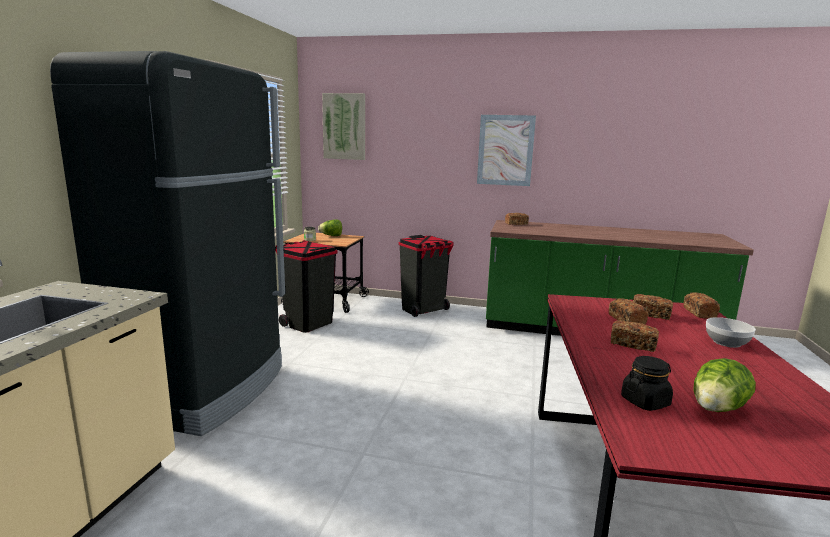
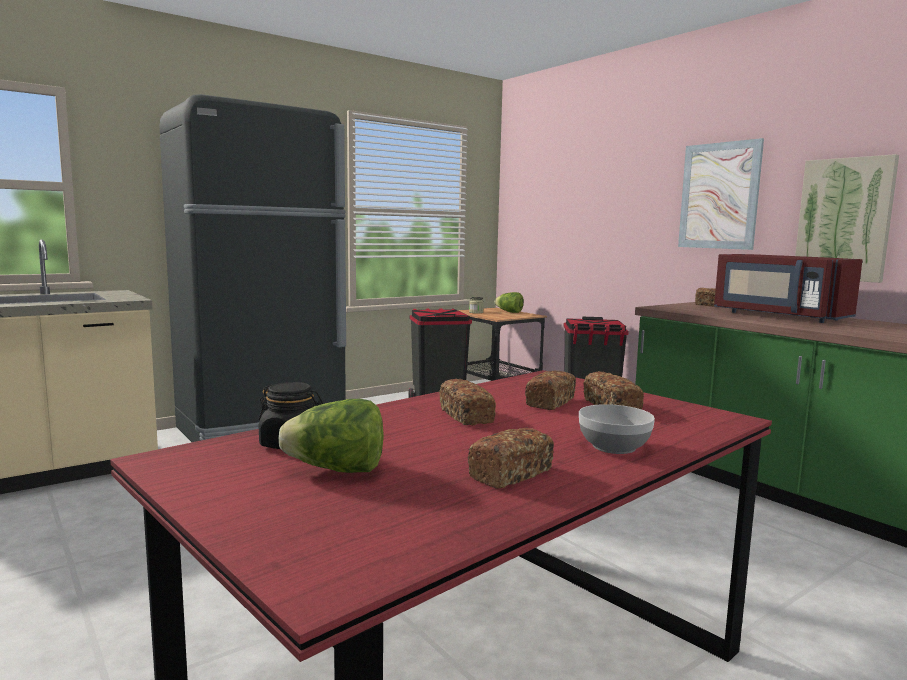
camera: 40 degrees right, 5 degrees down
picture [322,93,365,160] -> picture moved to [795,154,899,283]
bread [683,292,720,319] -> bread moved to [468,428,554,489]
none -> red microwave [714,254,862,323]

